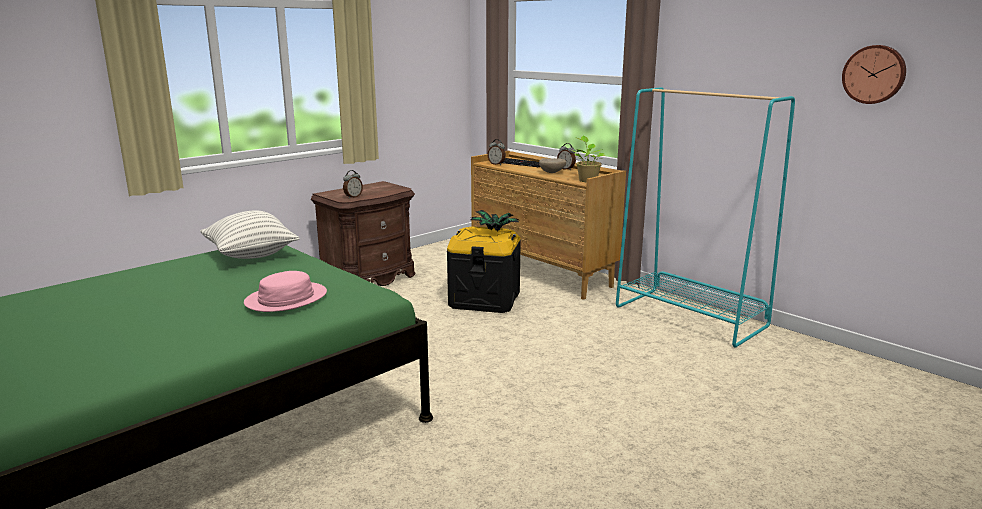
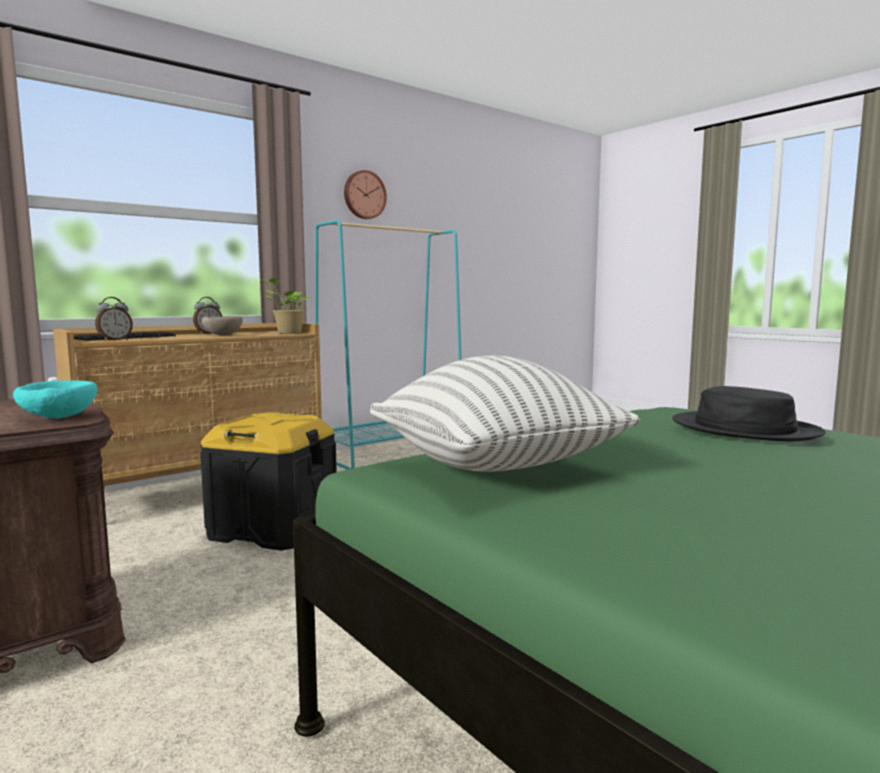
camera: 85 degrees left, 10 degrees down
pink hat [244,271,327,312] -> black hat [672,386,826,441]
alarm clock [343,170,363,199] -> turquoise bowl [13,380,98,419]
potted plant [470,210,519,231] -> none
wall clock [842,45,906,104] -> wall clock moved to [344,170,387,219]

